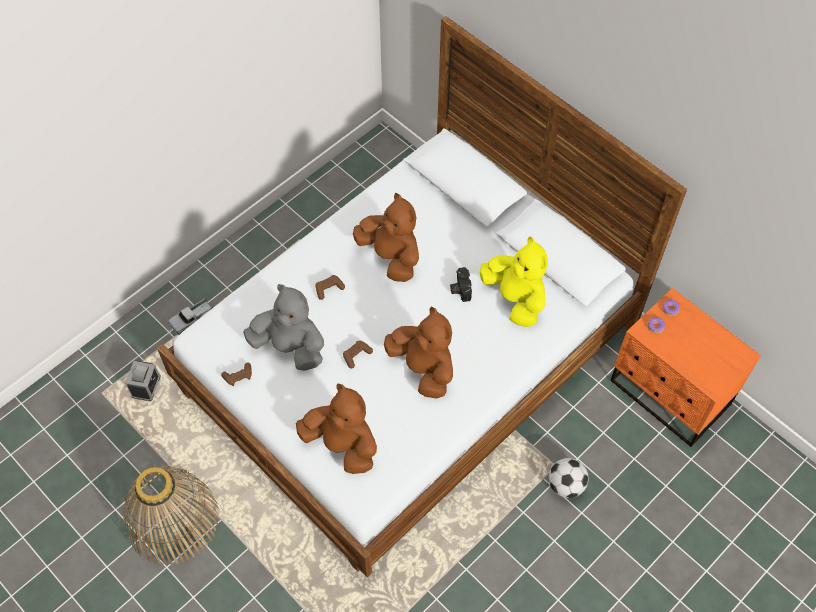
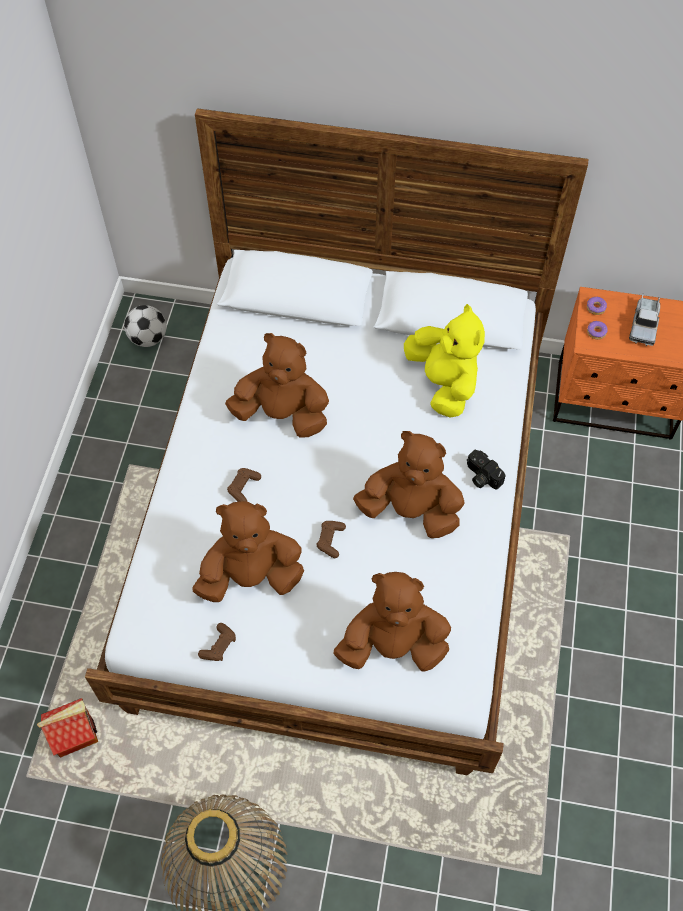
camera: 35 degrees left, 0 degrees up
alarm clock [126,361,161,401] -> toy house [37,698,98,758]
toy truck [168,298,213,335] -> toy truck moved to [629,294,660,346]
grey plush toy [243,284,324,370] -> brown plush toy [192,501,304,602]
camera [450,267,472,302] -> camera moved to [467,450,506,490]
yellow plush toy [480,236,548,327] -> yellow plush toy turned 45 degrees clockwise [404,304,485,418]
football [549,458,589,498] -> football moved to [124,305,166,347]

